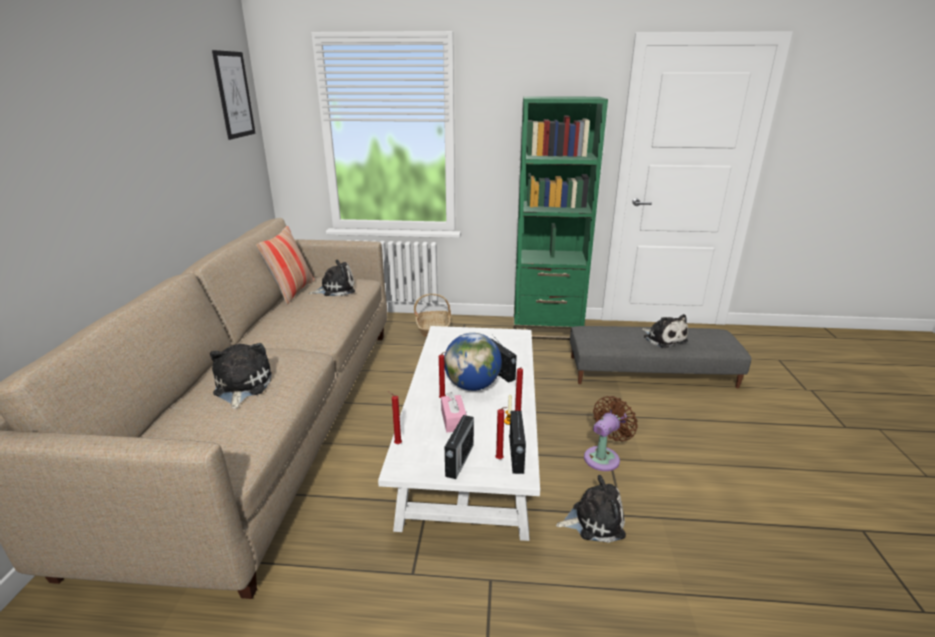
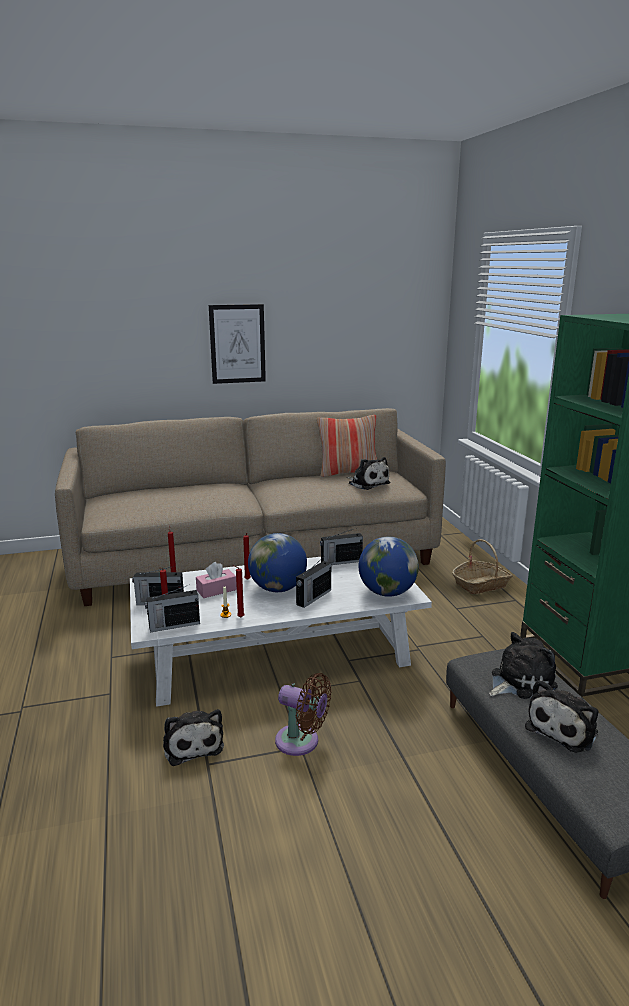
camera: 70 degrees right, 5 degrees down
plush toy [210,343,272,409] -> plush toy moved to [489,632,558,699]
picture [212,50,256,140] -> picture moved to [209,304,266,384]
none -> radio [320,529,363,565]
none -> globe [359,537,419,597]

